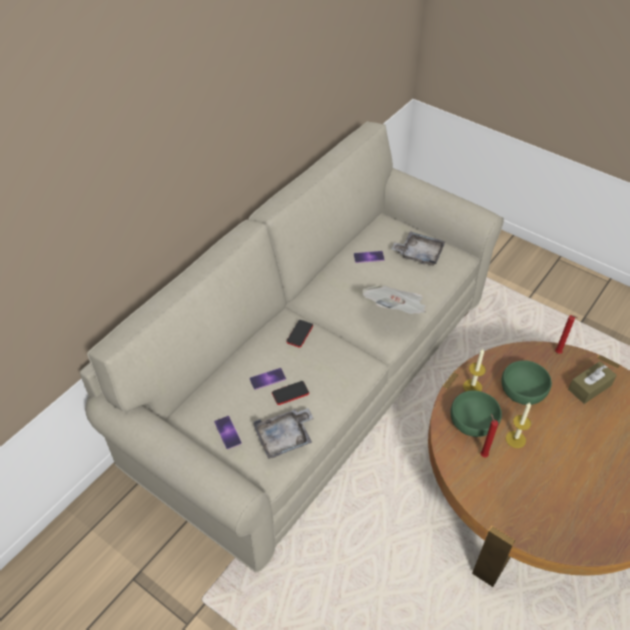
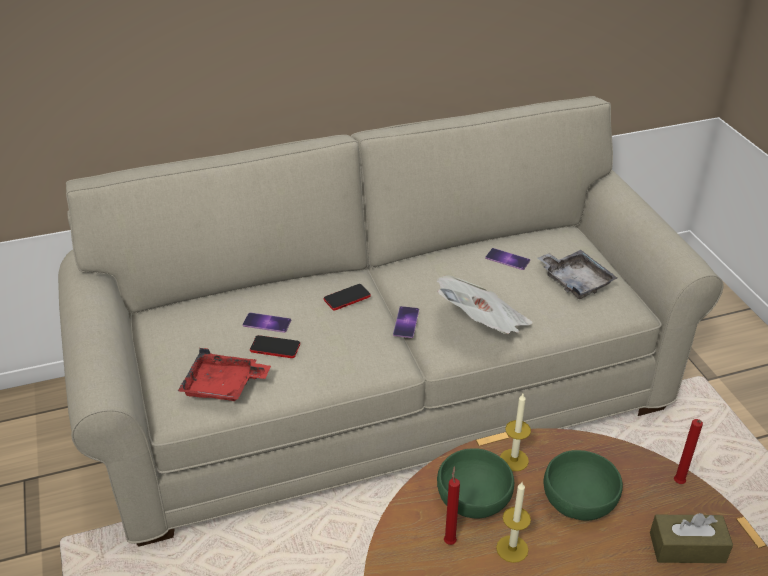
camera: 35 degrees right, 10 degrees down
phone [214,416,242,449] -> phone moved to [393,306,419,338]
grey tray [254,408,314,459] -> red tray [178,348,271,401]

